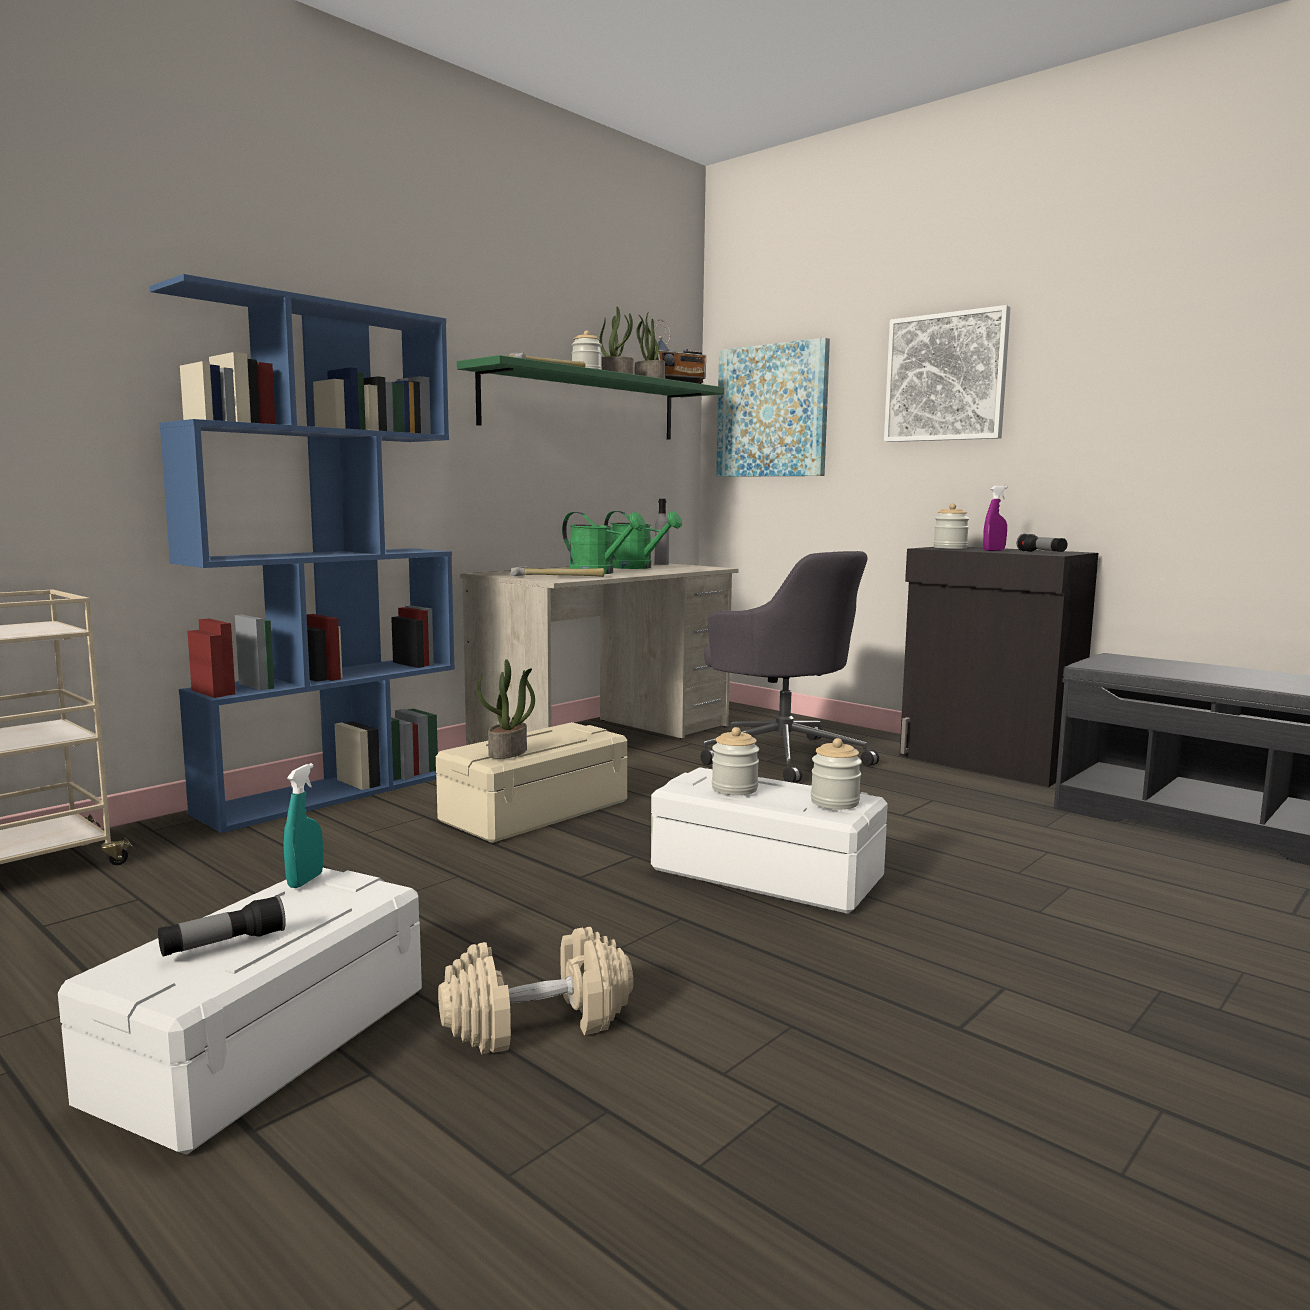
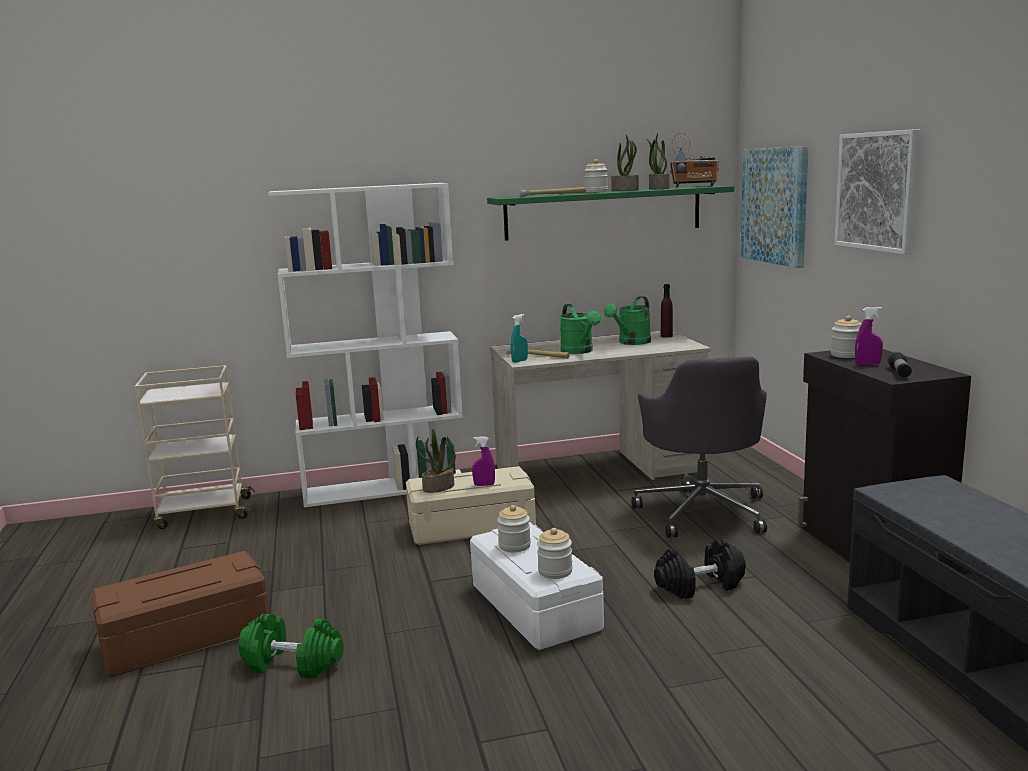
camera: 35 degrees right, 5 degrees up
white storage box [58,868,422,1155] -> brown storage box [90,551,270,677]
blue bookcase [149,274,455,833] -> white bookcase [268,183,463,507]
flashlight [158,895,286,957] -> none
turquoise spray bottle [283,763,323,888] -> turquoise spray bottle moved to [511,314,528,363]
beige dumbbell [438,927,634,1054] -> green dumbbell [238,614,344,678]
green watering can [604,511,682,569] -> green watering can turned 60 degrees clockwise [604,296,651,345]
grey bottle [655,499,669,565] -> purple bottle [661,284,673,338]
none -> purple spray bottle [472,436,495,486]
none -> black dumbbell [654,540,746,599]

